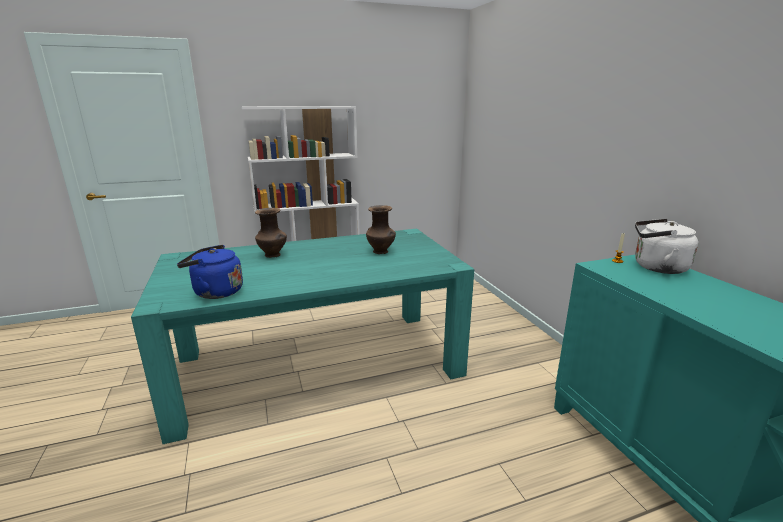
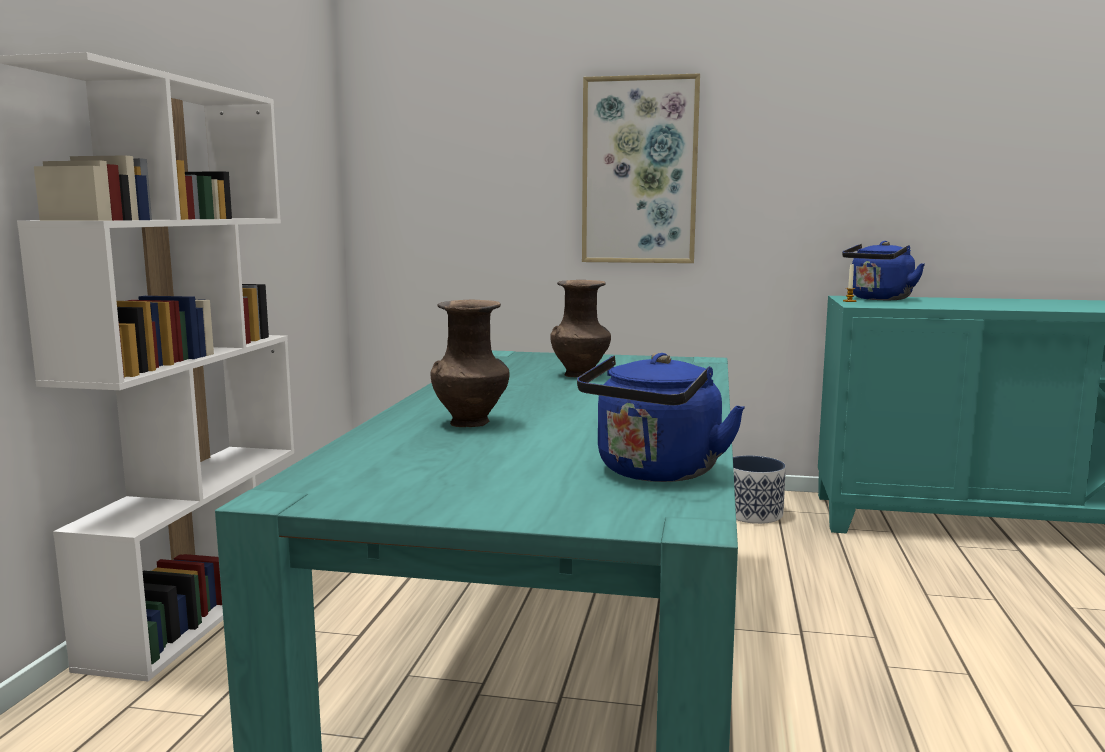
camera: 60 degrees left, 10 degrees down
white kettle [635,219,698,274] -> blue kettle [842,241,925,300]
none -> picture [582,73,700,263]
none -> planter [733,456,786,524]

